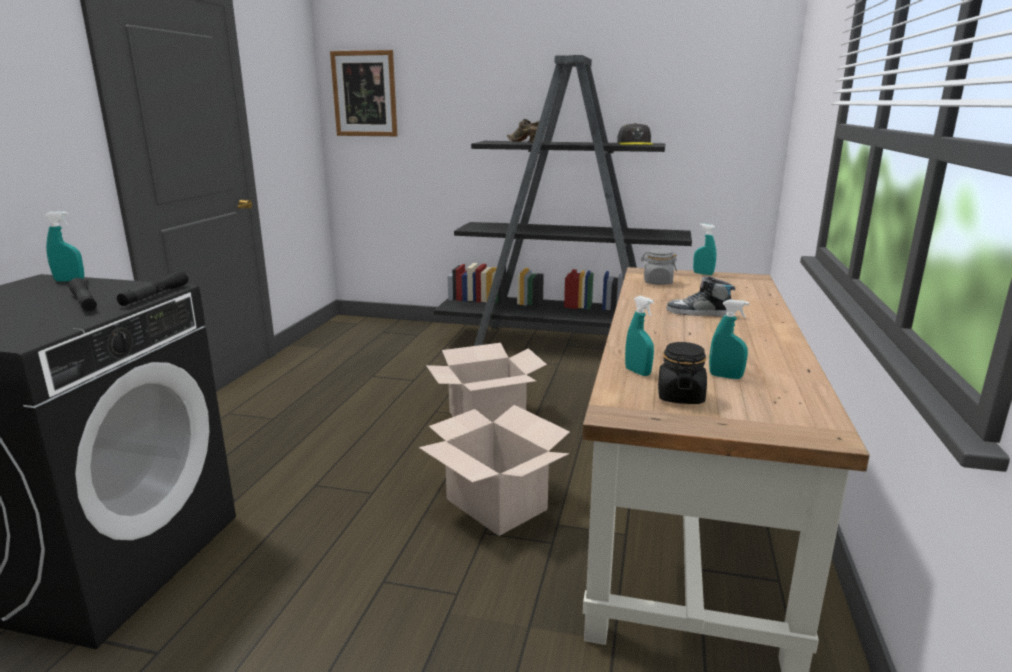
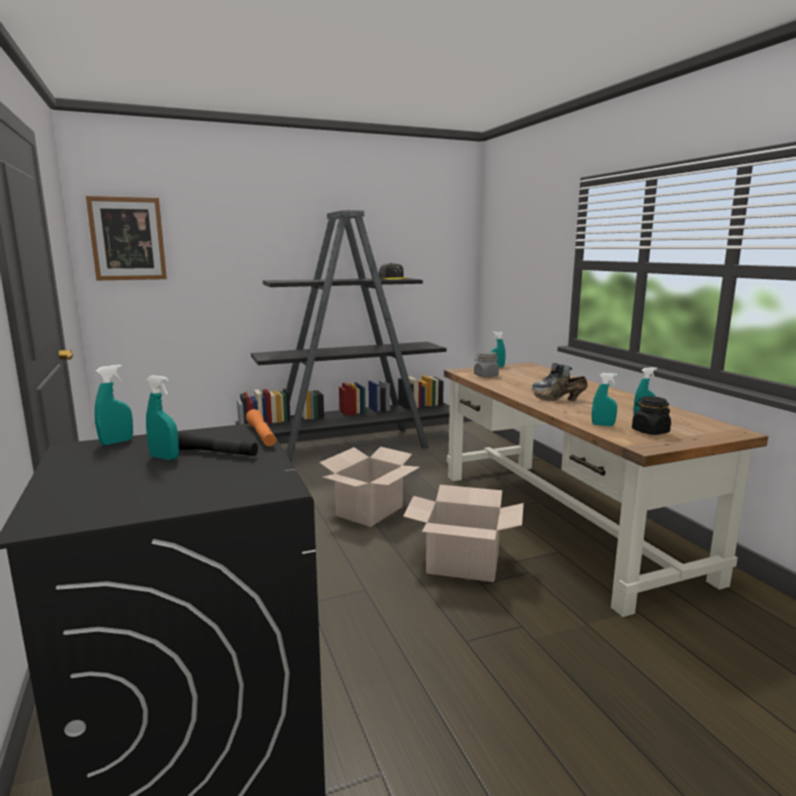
camera: 35 degrees left, 5 degrees down
black flashlight [117,270,189,306] -> orange flashlight [246,409,276,446]
brown shoe [507,119,539,142] -> brown shoe moved to [534,375,588,401]
none -> turquoise spray bottle [146,375,179,460]

